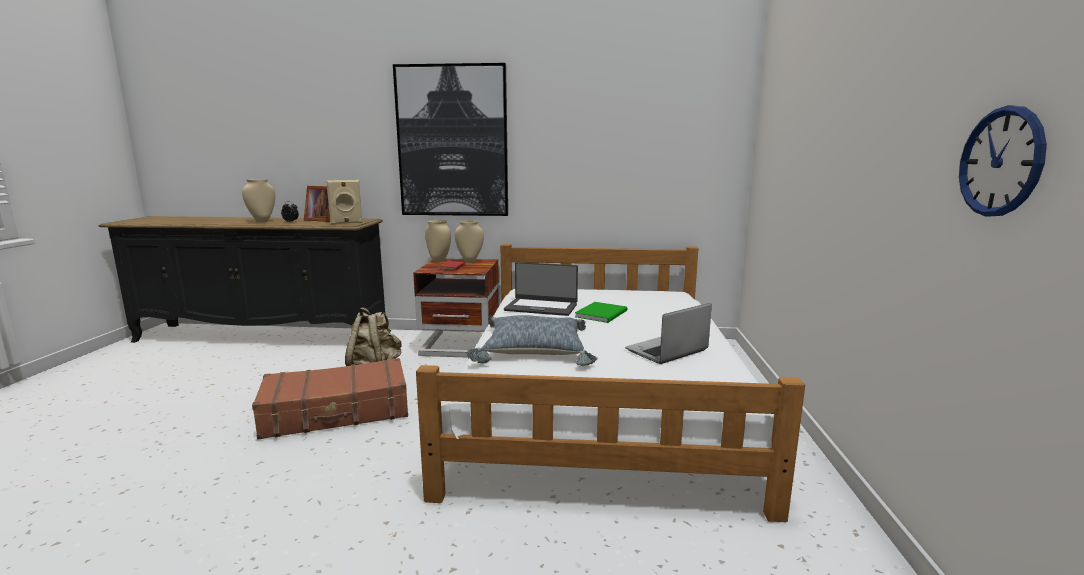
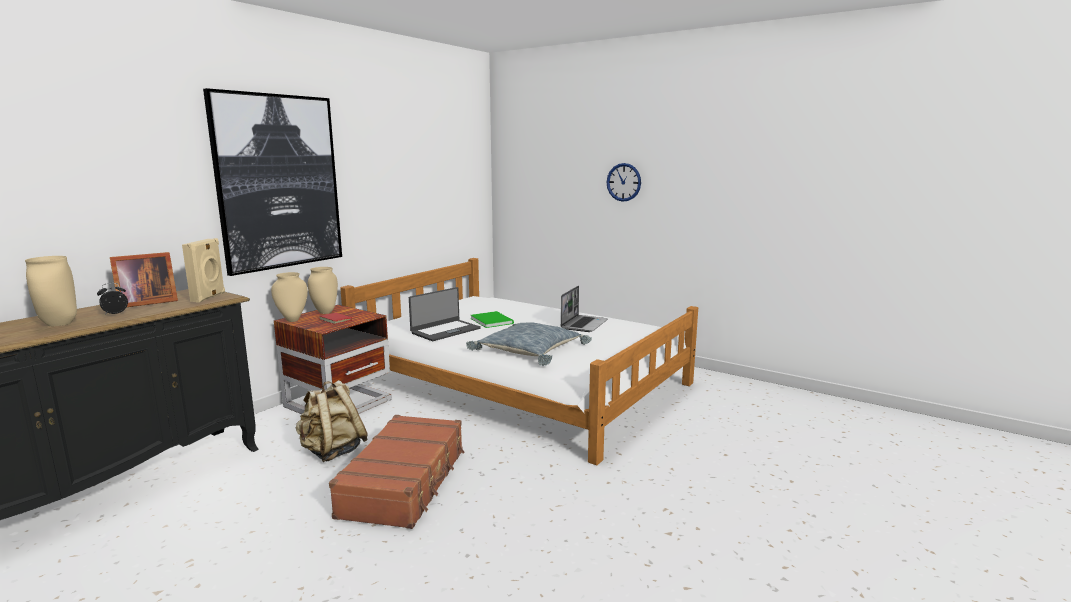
camera: 60 degrees left, 0 degrees up
laptop [625,303,712,364] -> laptop turned 150 degrees counterclockwise [561,286,608,332]
wall clock [959,105,1047,216] -> wall clock moved to [607,163,641,202]

